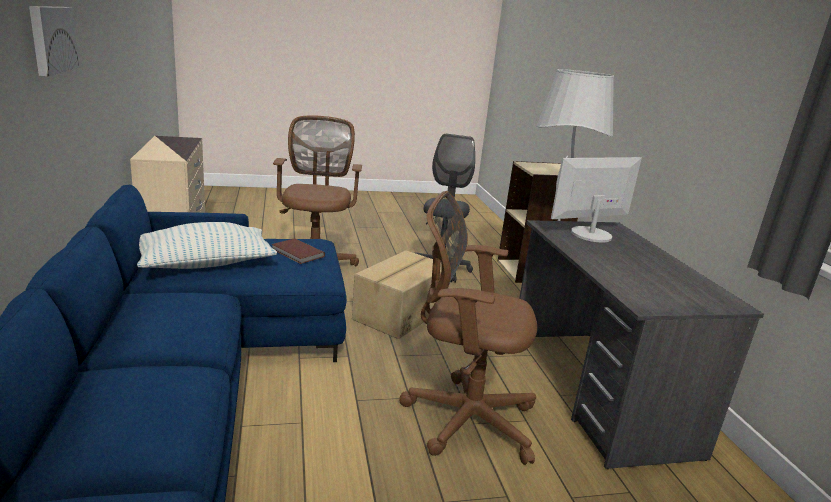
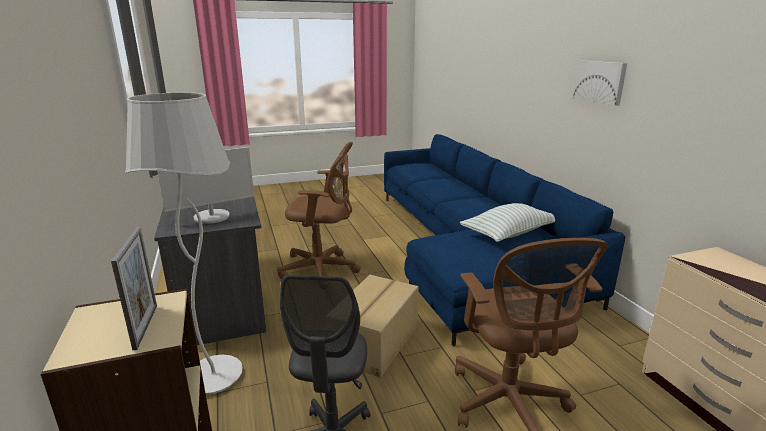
camera: 175 degrees right, 0 degrees up
brown book [272,238,325,264] -> none
none -> picture frame [111,227,157,350]

